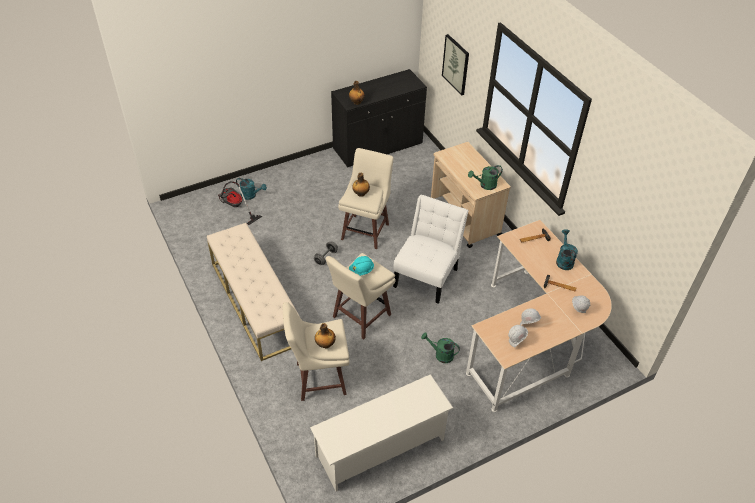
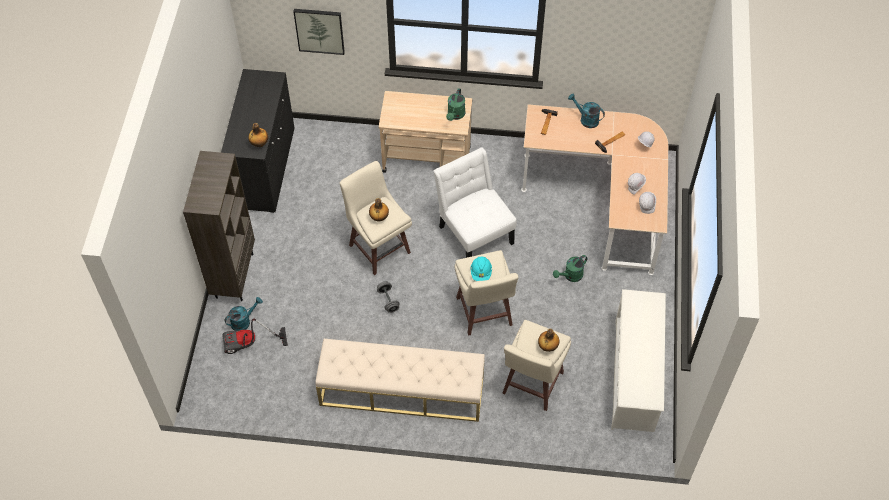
camera: 55 degrees left, 10 degrees up
none -> brown bookcase [183,151,255,301]

